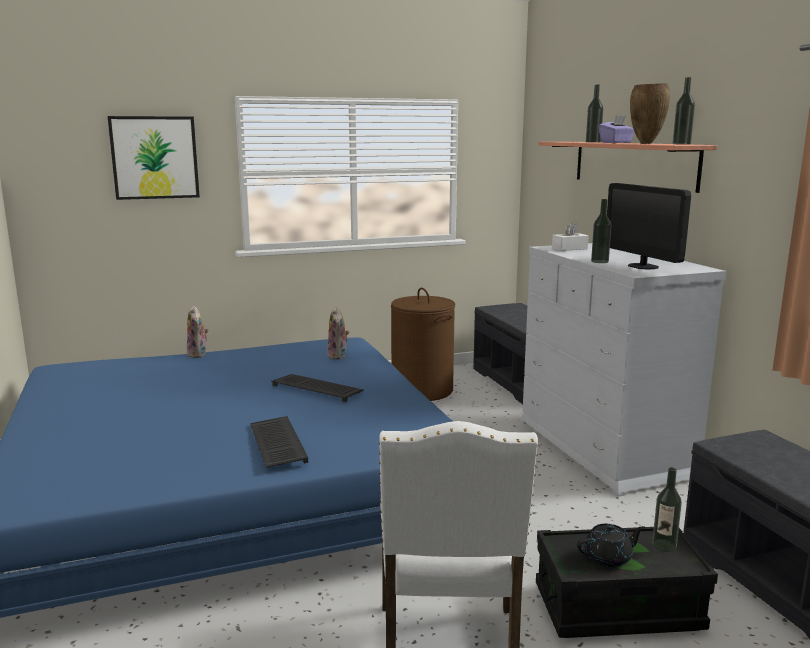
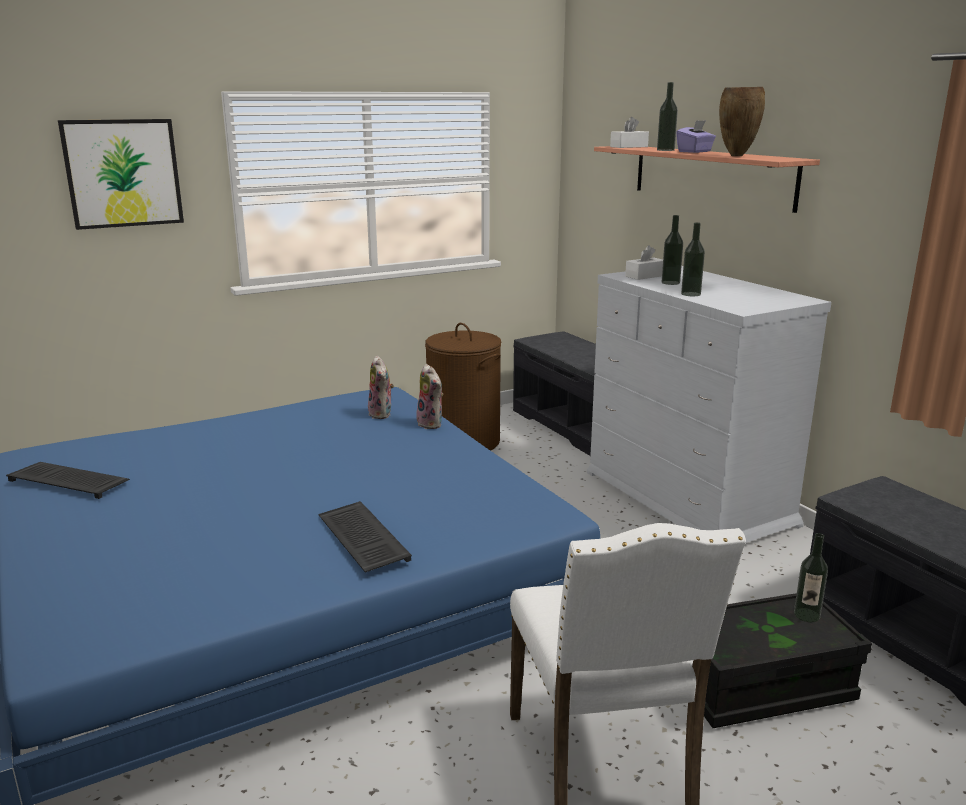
camera: 10 degrees left, 5 degrees up
plush toy [187,306,208,358] -> plush toy moved to [416,364,443,429]
keyboard [271,374,364,402] -> keyboard moved to [6,462,130,499]
black teapot [577,524,645,567] -> none
monitor [607,183,691,269] -> none
bottle [673,77,695,144] -> bottle moved to [662,215,683,285]
none -> white tissue box [610,117,649,148]

